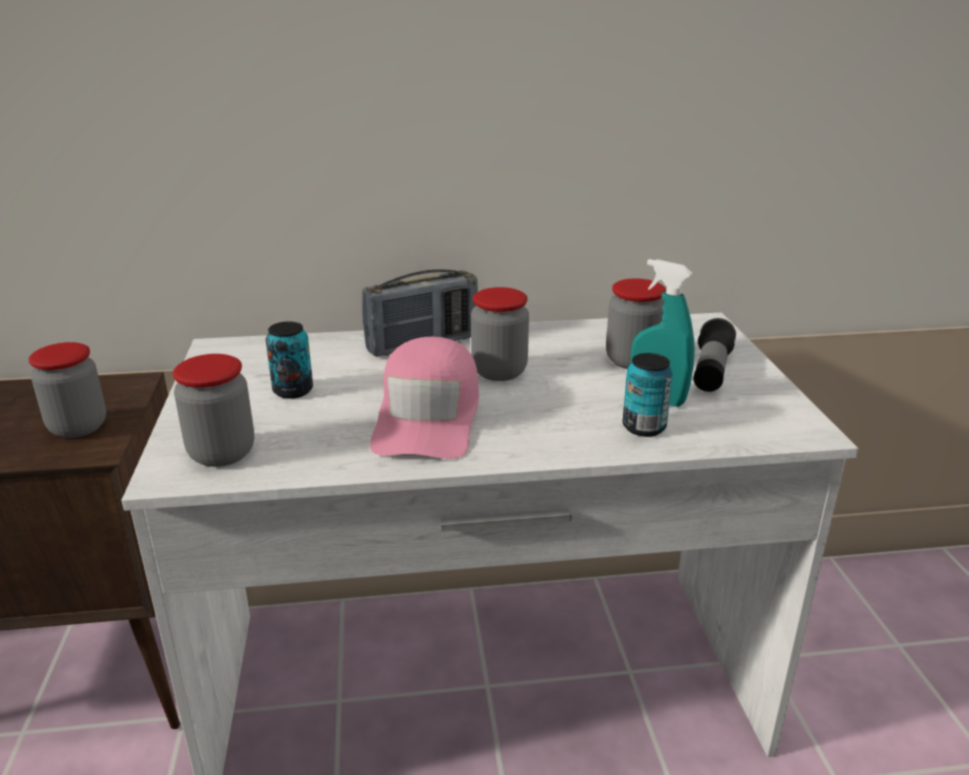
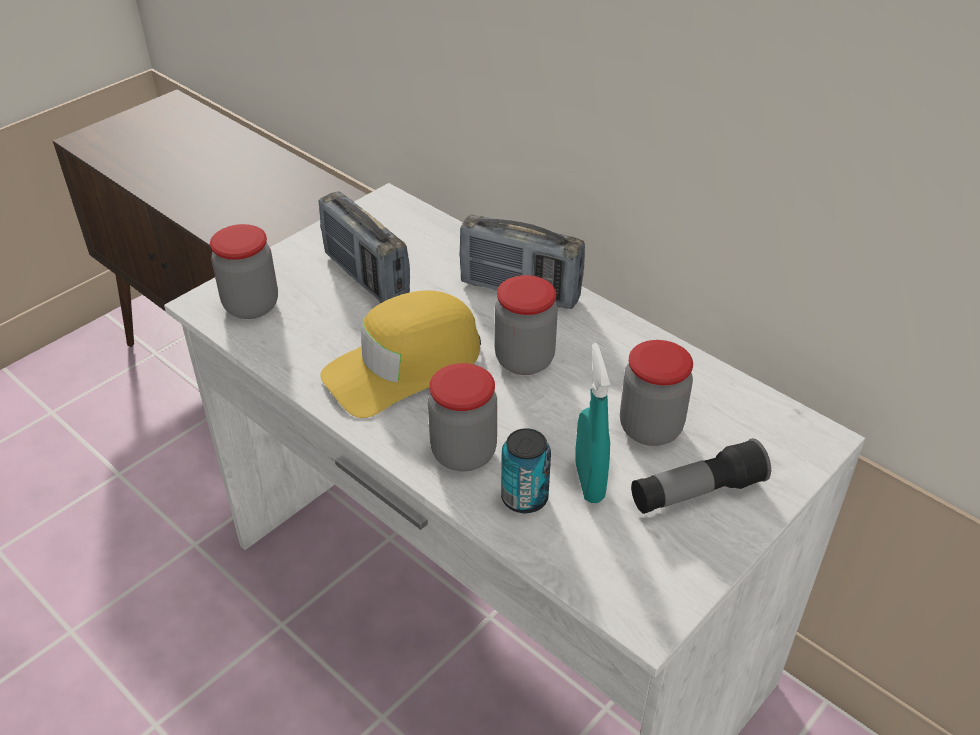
camera: 50 degrees right, 15 degrees up
jar [28,342,106,438] -> jar moved to [428,363,497,471]
can [266,321,313,399] -> radio [319,192,410,303]
pink cap [370,337,479,459] -> yellow cap [320,290,481,418]

